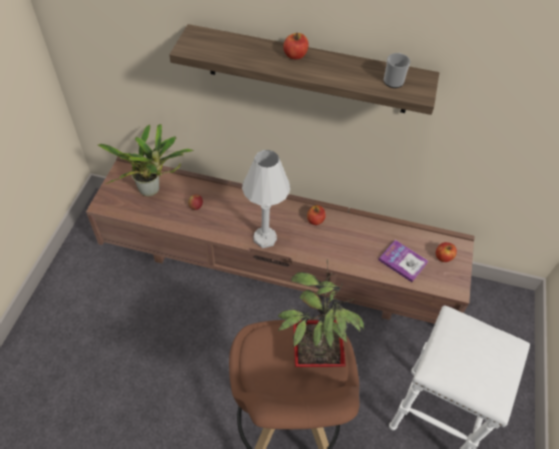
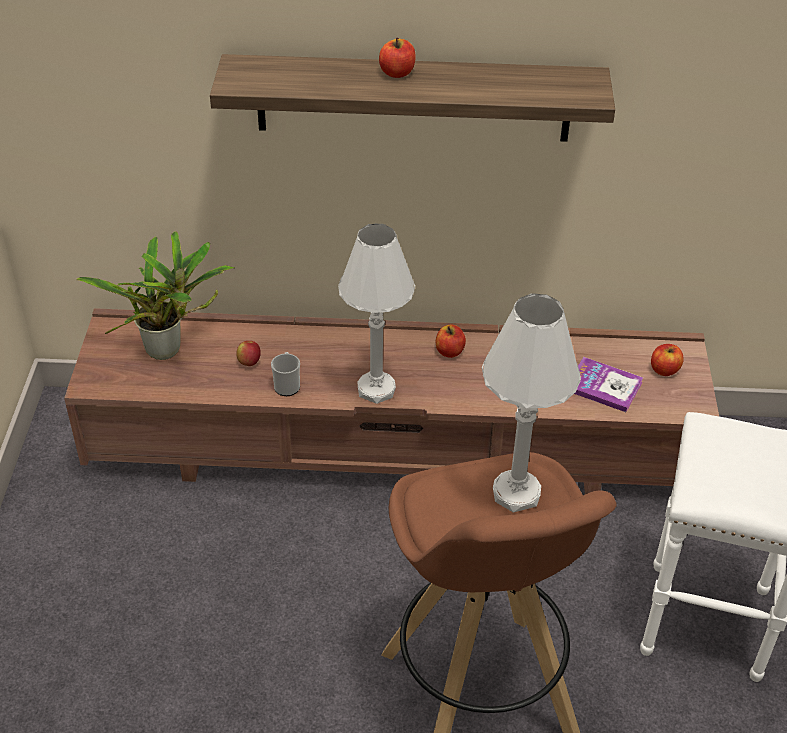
camera: 10 degrees left, 10 degrees down
potted plant [278,259,364,367] -> white table lamp [482,293,581,513]
mug [384,53,410,88] -> mug moved to [271,352,300,396]

